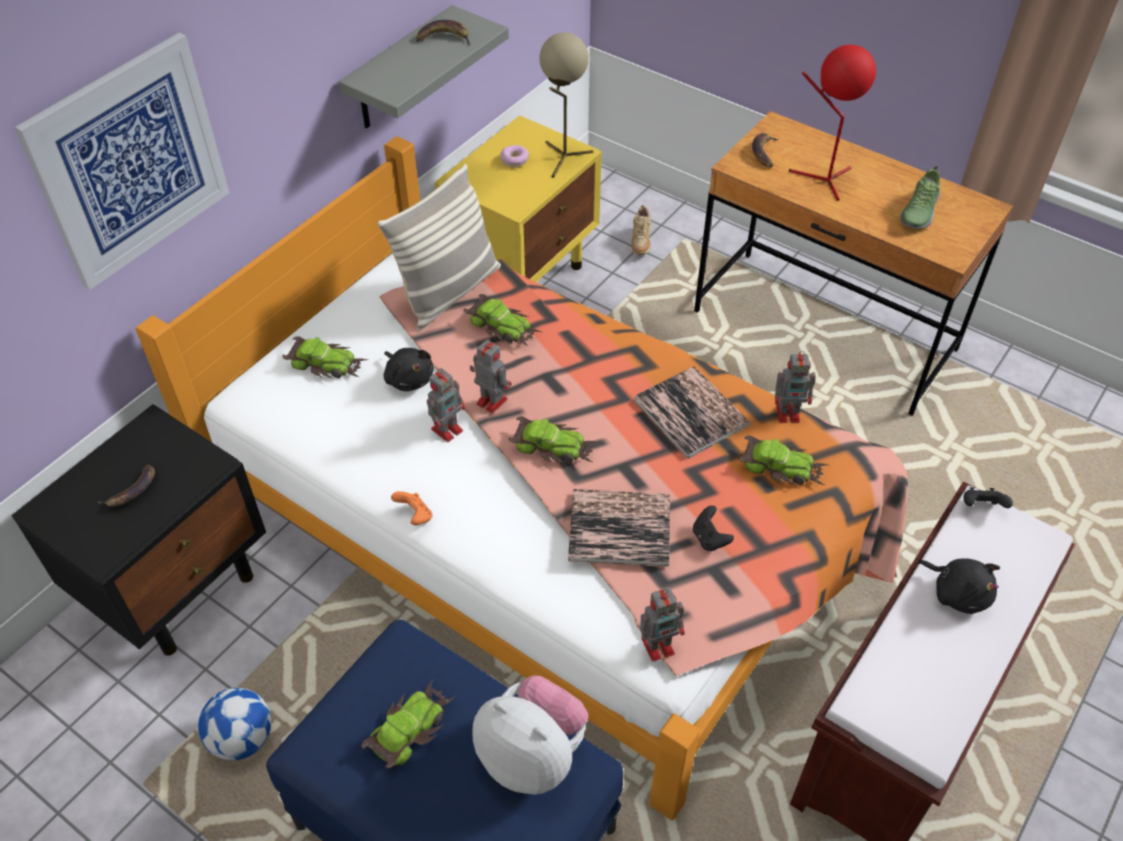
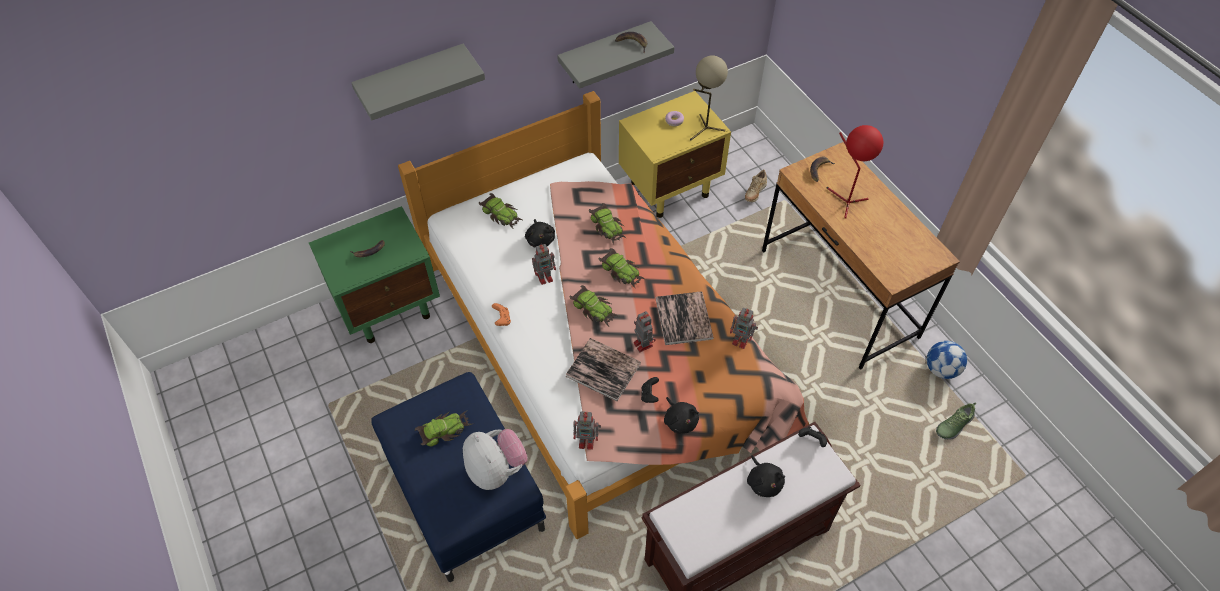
camera: 25 degrees right, 5 degrees up
black nightstand [11,404,266,656] -> green nightstand [309,206,440,343]
picture [15,32,230,290] -> grey shelf [351,44,485,121]
football [198,688,271,760] -> football moved to [927,341,967,379]
pillow [377,164,501,331] -> none
toy robot [470,339,512,414] -> toy robot moved to [633,311,656,352]
toy car [739,436,828,486] -> toy car moved to [599,248,646,289]
shoe [900,166,940,229] -> shoe moved to [936,402,976,440]
none -> black plush toy [664,397,699,434]

